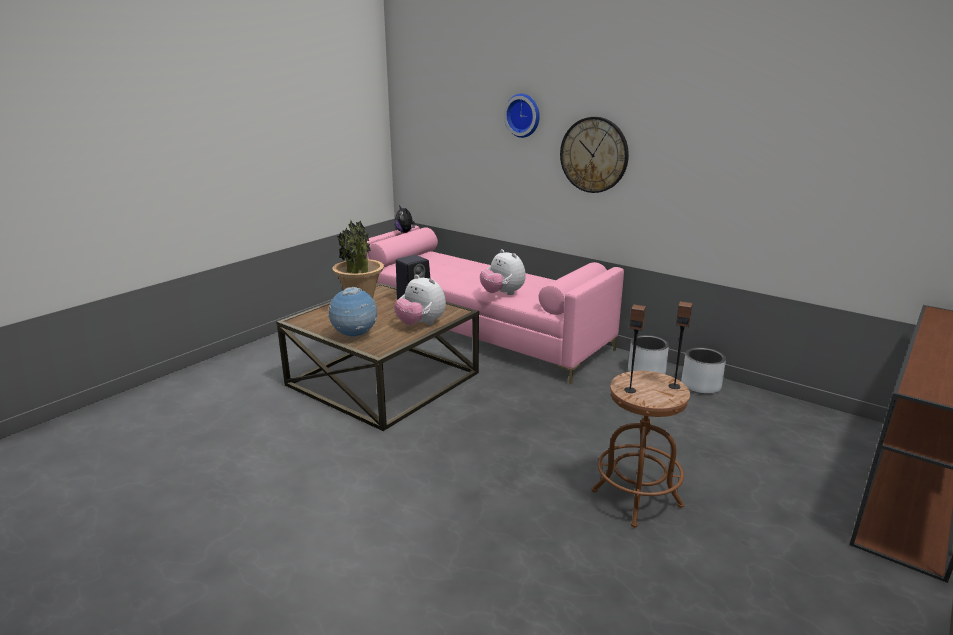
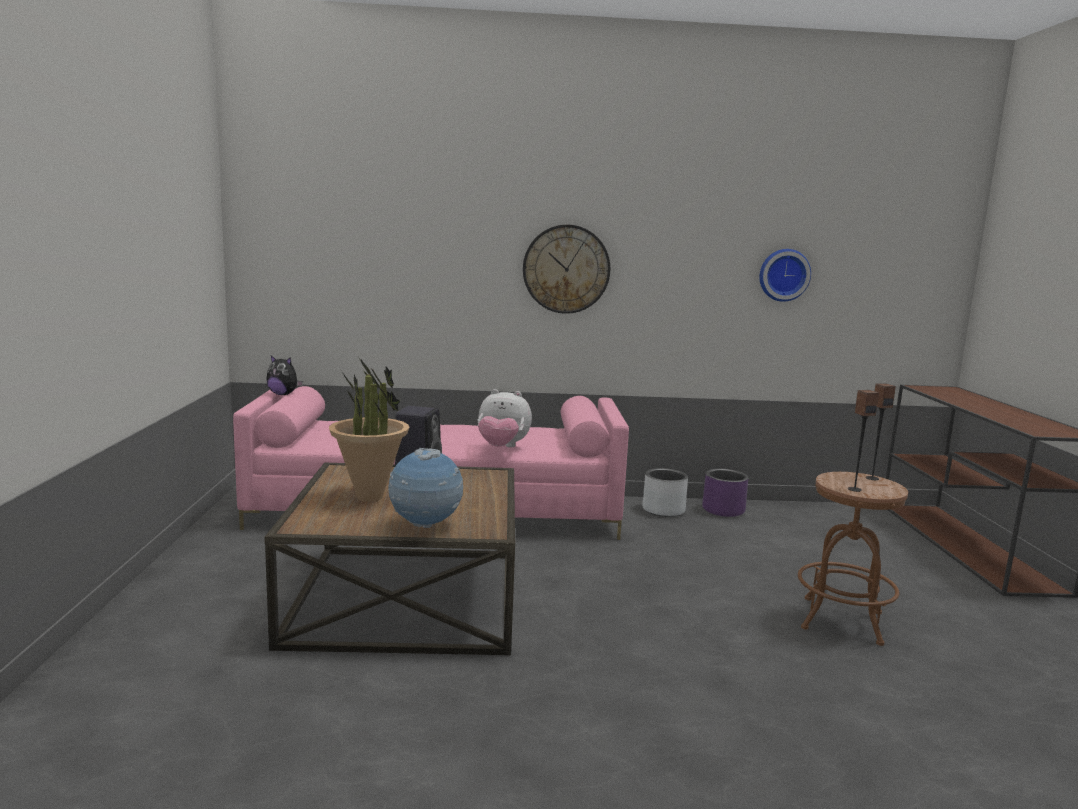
camera: 40 degrees left, 10 degrees down
plush toy [394,275,446,325] -> none
wall clock [504,94,540,138] -> wall clock moved to [759,249,811,302]
grey planter [682,347,726,394] -> purple planter [702,469,749,517]

